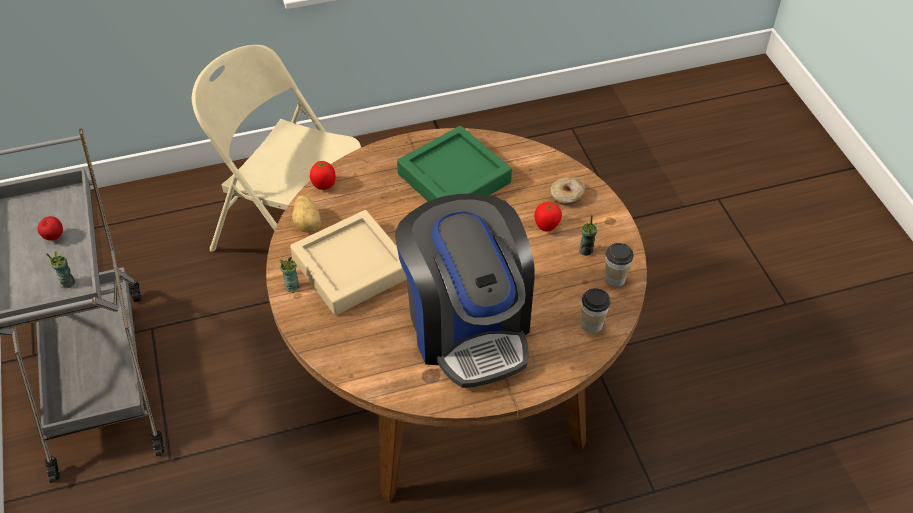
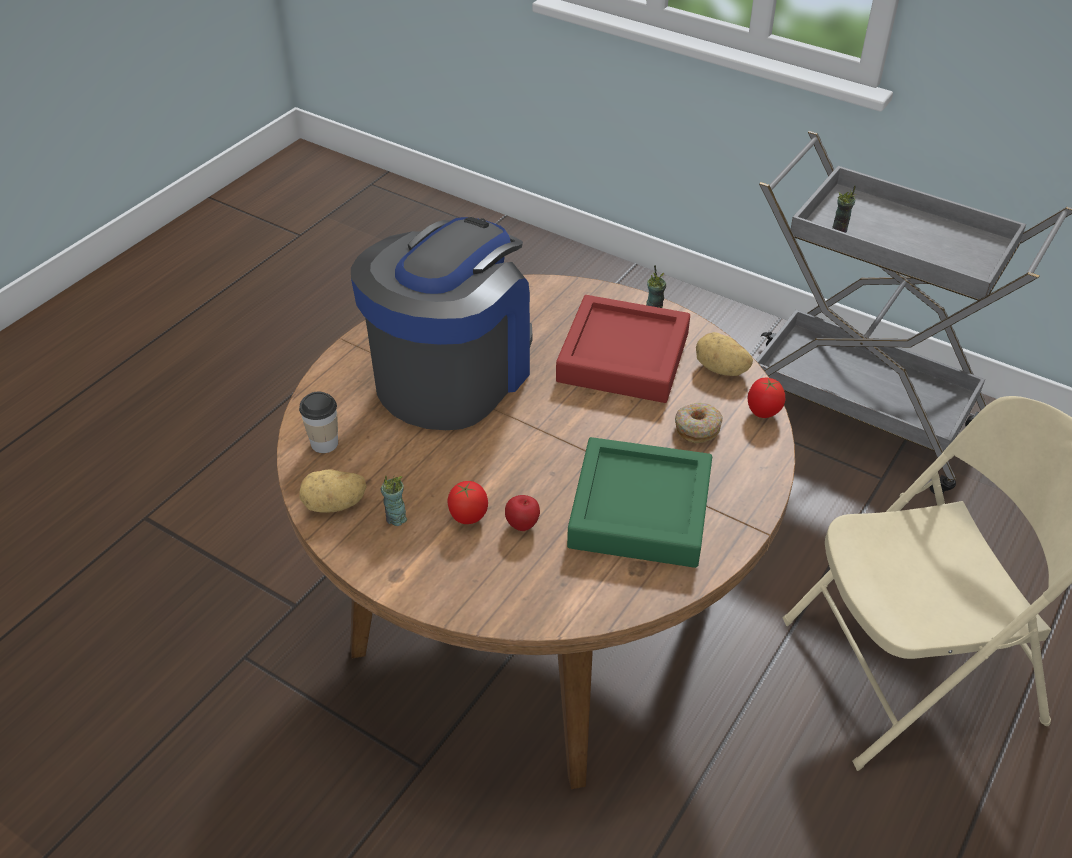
camera: 140 degrees right, 5 degrees down
apple [38,216,63,240] -> apple moved to [505,495,540,531]
beige tray [290,210,407,315] -> red tray [556,295,690,403]
coffee machine [395,194,535,388] -> coffee machine turned 90 degrees clockwise [351,217,532,430]
donut [550,177,586,205] -> donut moved to [675,403,723,443]
cup [605,243,633,287] -> potato [299,469,367,513]

